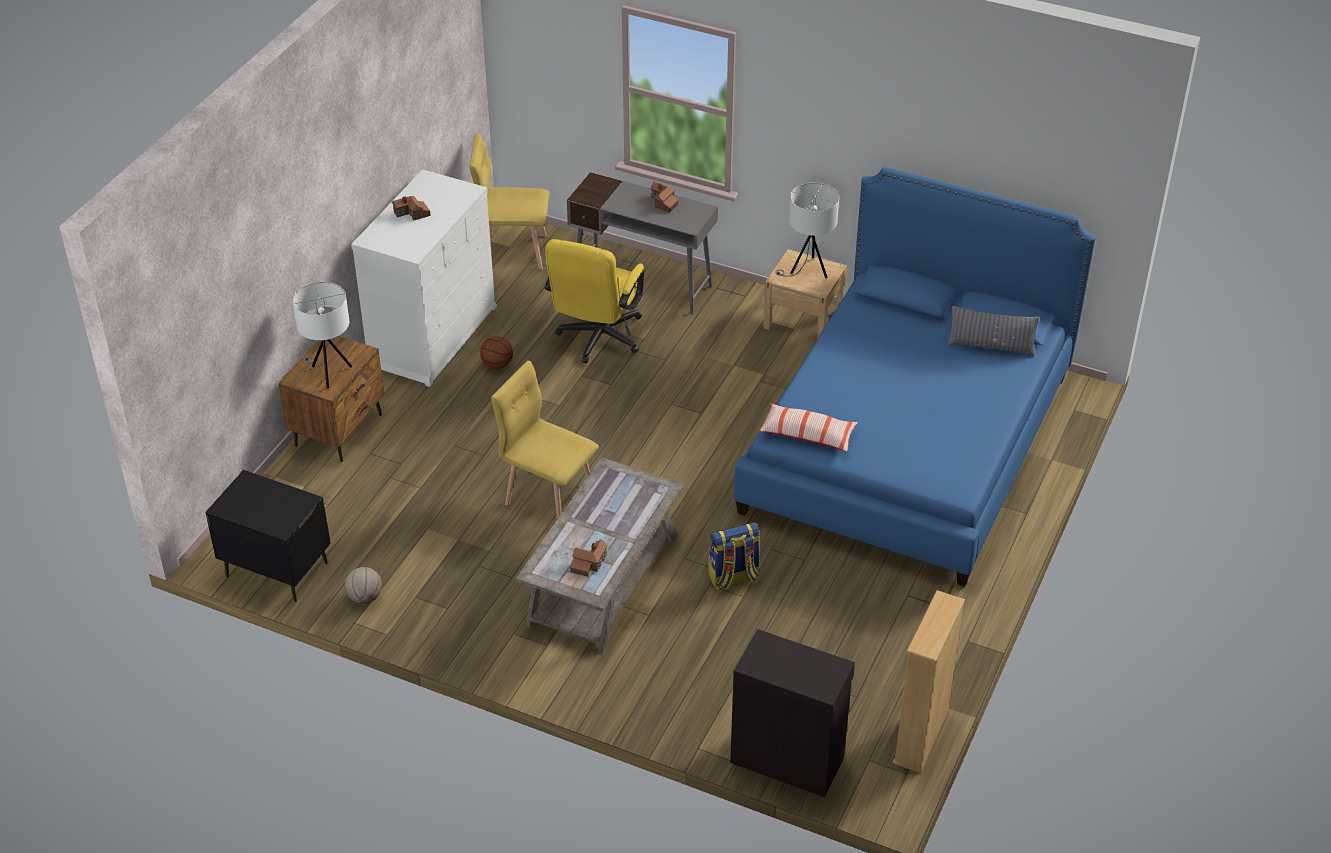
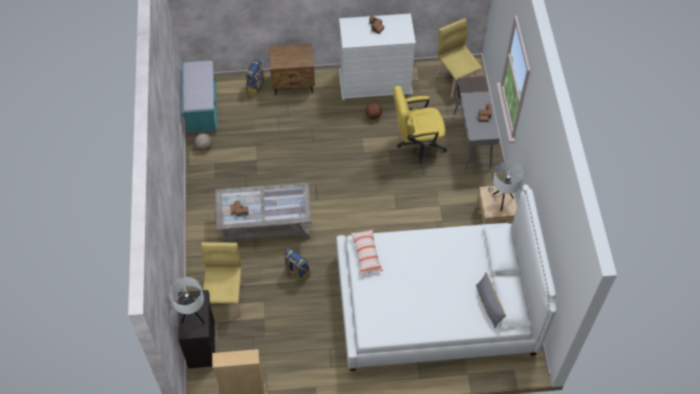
camera: 60 degrees right, 15 degrees up
black nightstand [206,470,330,602] -> turquoise bench [182,60,217,133]
white table lamp [293,282,352,388] -> white table lamp moved to [170,277,205,324]
yellow chair [491,360,599,519] -> yellow chair moved to [201,242,245,316]
blue bed [734,167,1095,587] -> white bed [336,184,556,371]
none -> backpack [246,60,265,96]

